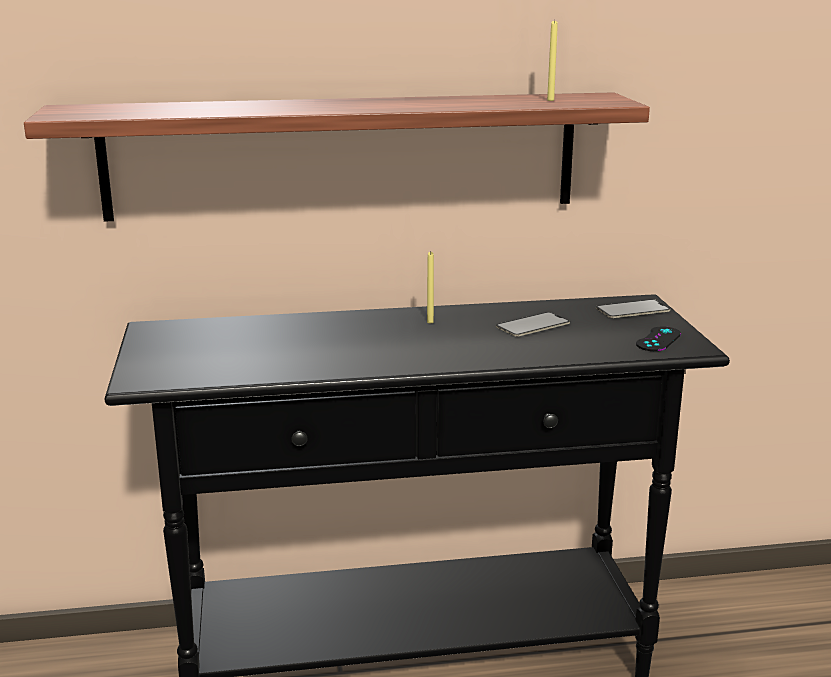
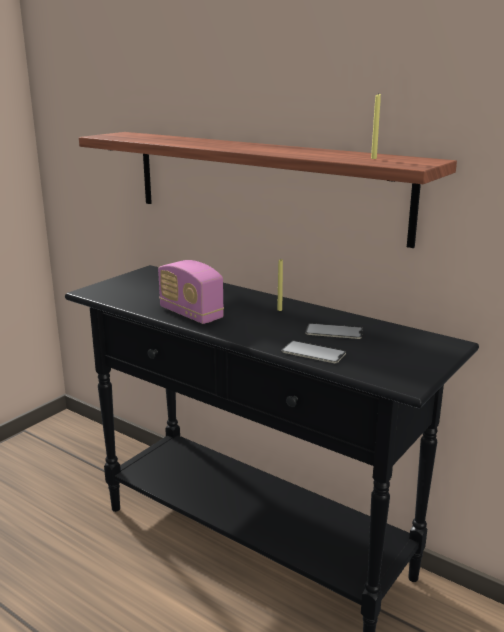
camera: 45 degrees right, 0 degrees up
phone [596,299,670,318] -> phone moved to [281,341,346,363]
black game controller [636,326,681,351] -> none
none -> radio [158,260,224,324]

